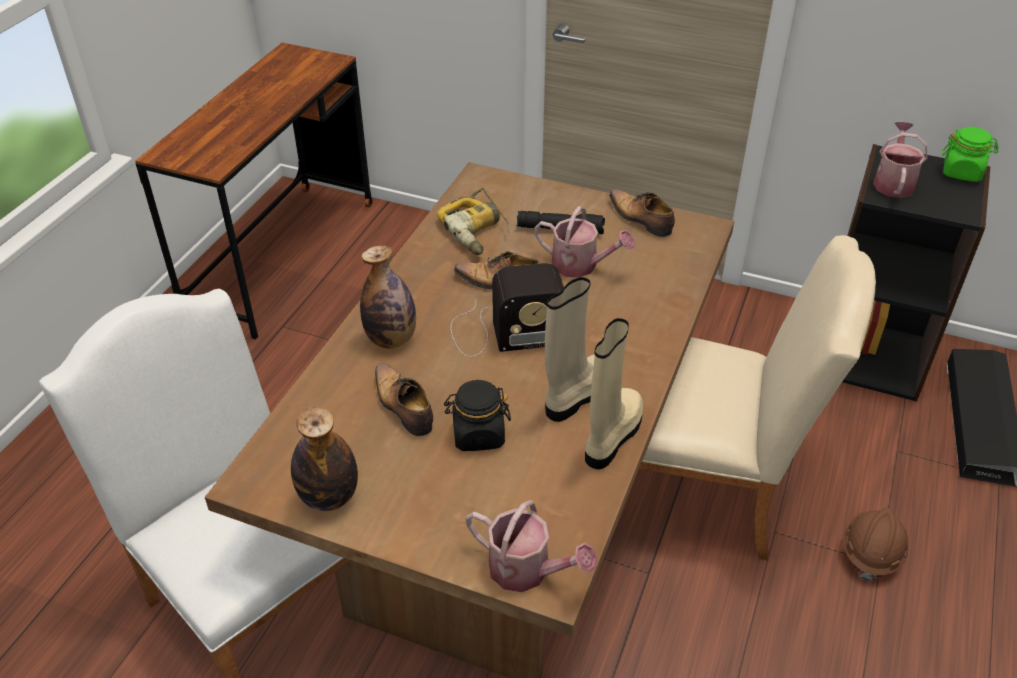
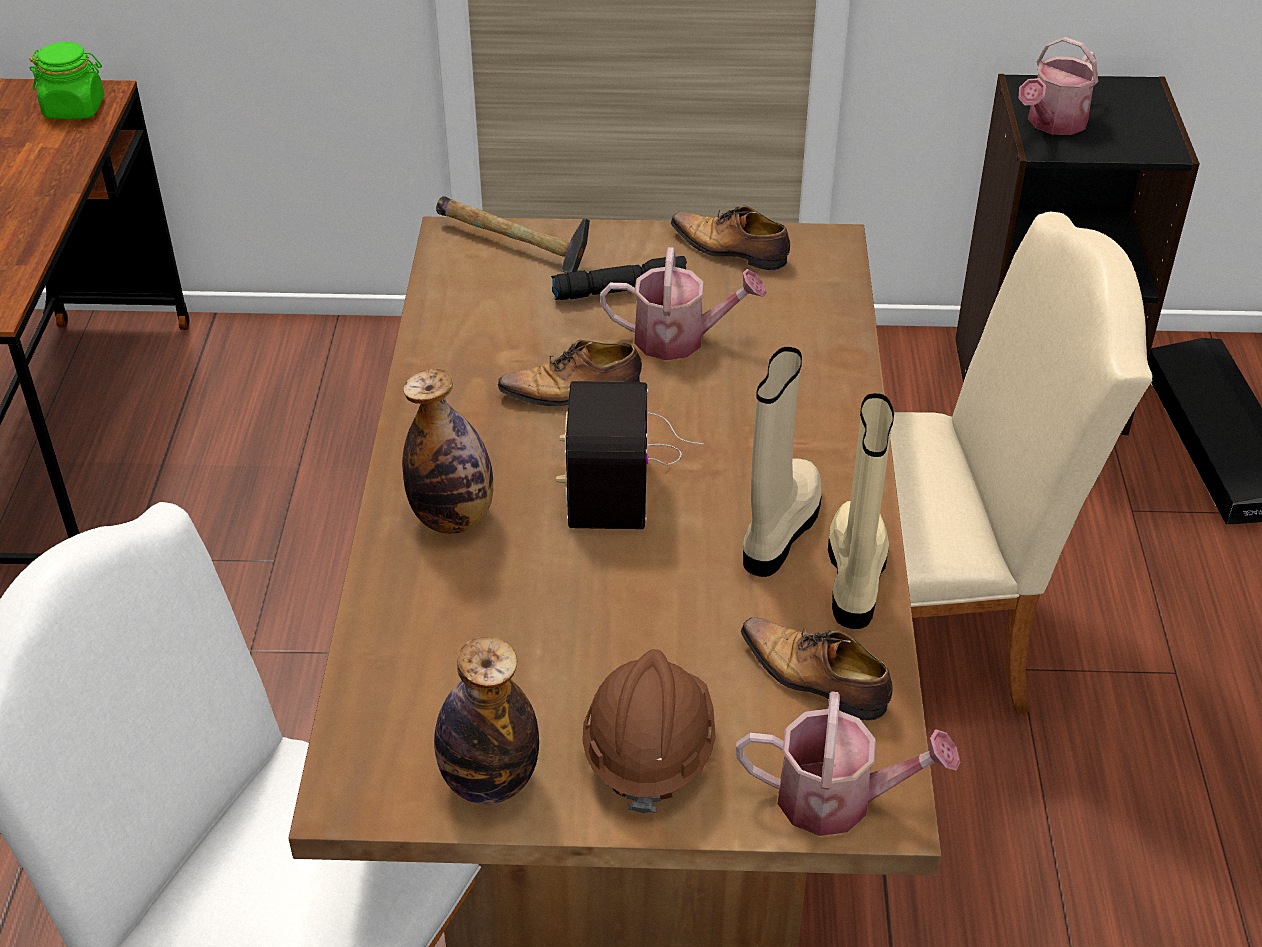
camera: 20 degrees left, 0 degrees up
shoe [375,363,433,436] -> shoe moved to [741,617,893,721]
power drill [437,188,509,255] -> none
black jar [444,380,511,451] -> none
radio [451,263,564,357] -> radio turned 120 degrees clockwise [556,381,704,529]
brown hard hat [843,508,909,582] -> brown hard hat moved to [582,649,716,813]
watering can [873,121,928,198] -> watering can turned 135 degrees counterclockwise [1018,37,1098,135]
green jar [942,127,999,182] -> green jar moved to [30,42,104,120]
none -> hammer [436,196,590,273]

